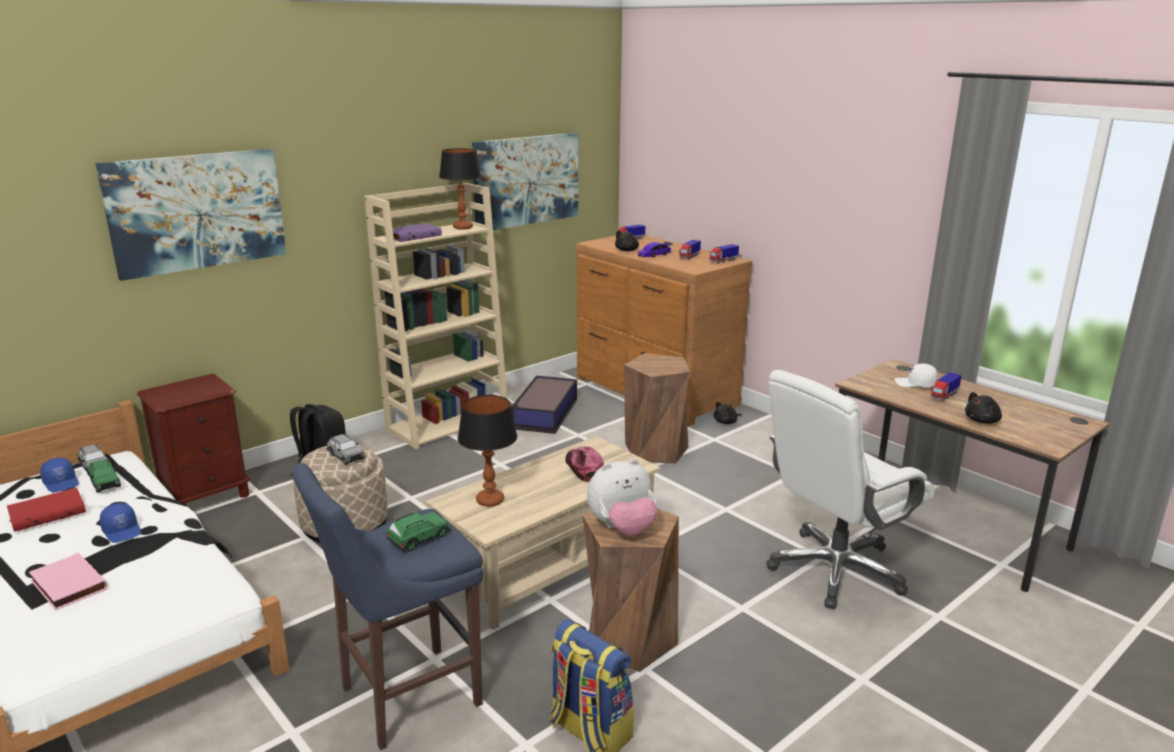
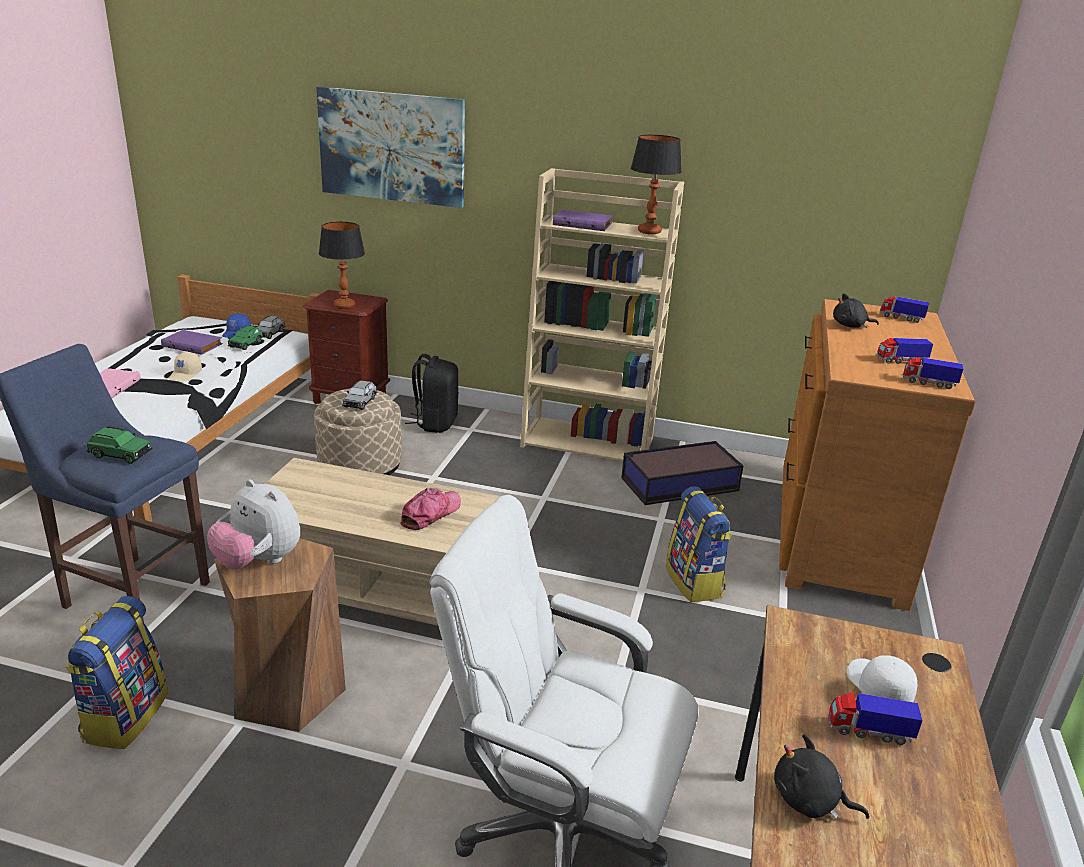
camera: 55 degrees right, 5 degrees up
red book [7,487,86,532] -> purple book [161,330,223,355]
blue cap [100,503,141,543] -> beige cap [168,352,202,381]
table lamp [458,395,517,507] -> table lamp moved to [319,222,365,309]
picture [472,133,578,230] -> none
brown stool [624,353,690,464] -> backpack [666,486,732,602]
toy car [638,242,673,258] -> none
black plush toy [714,402,742,424] -> none

